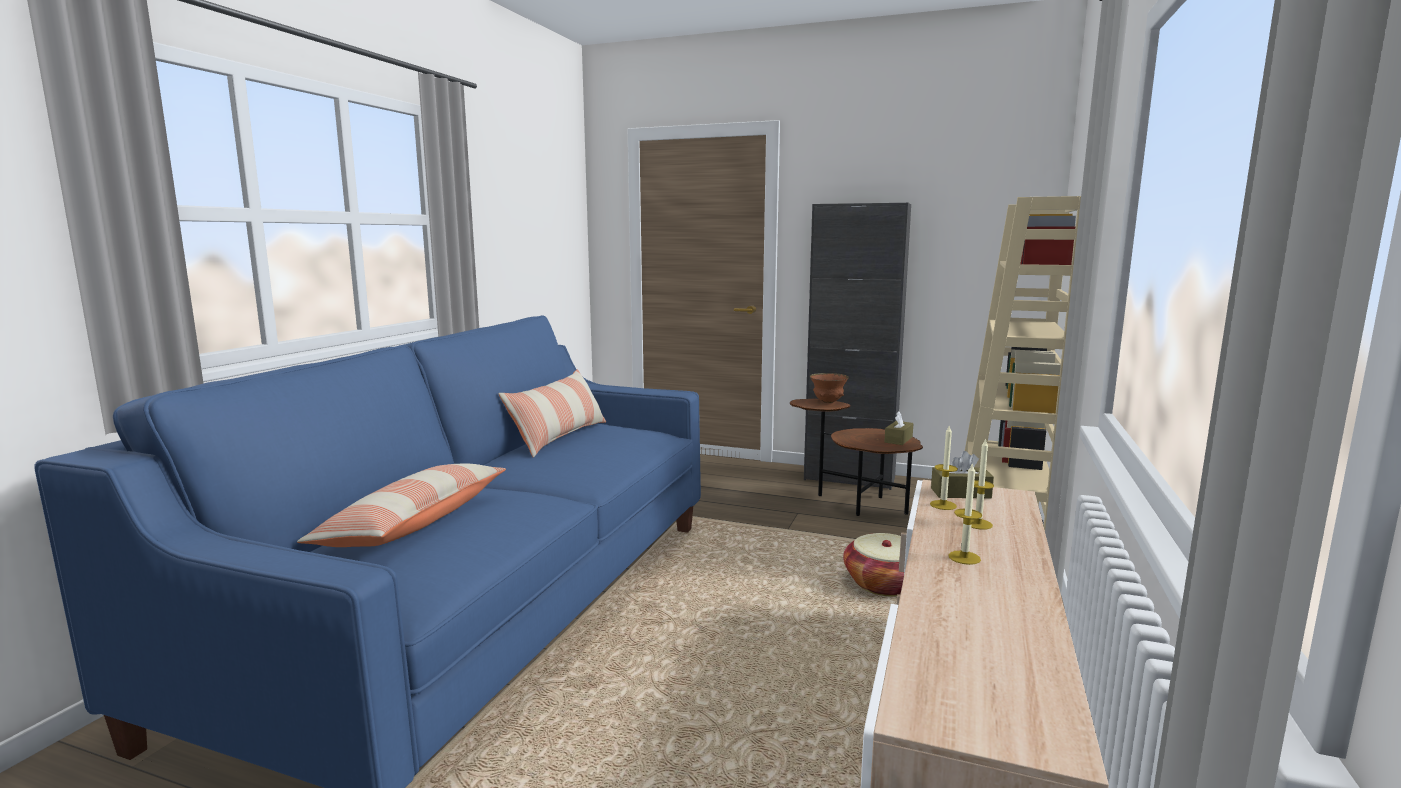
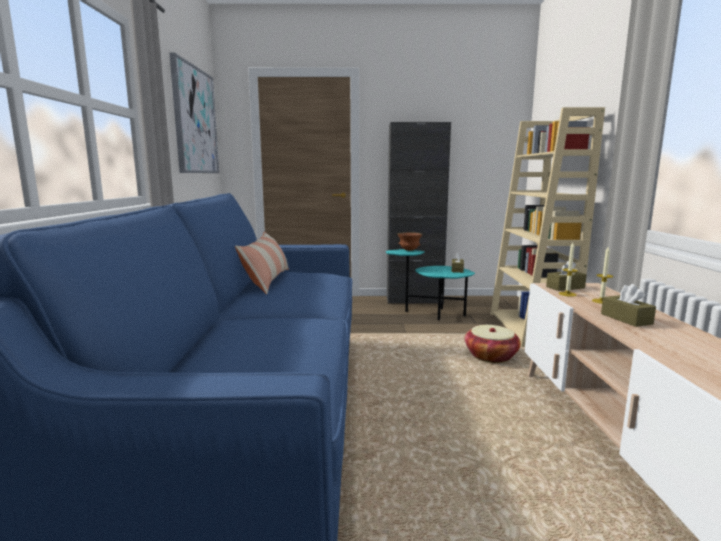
camera: 20 degrees left, 0 degrees up
pillow [297,464,506,547] -> none
brown side table [790,399,923,516] -> turquoise side table [386,249,475,320]
candle [948,463,982,565] -> brown tissue box [601,284,656,327]
none -> picture [169,53,219,173]

